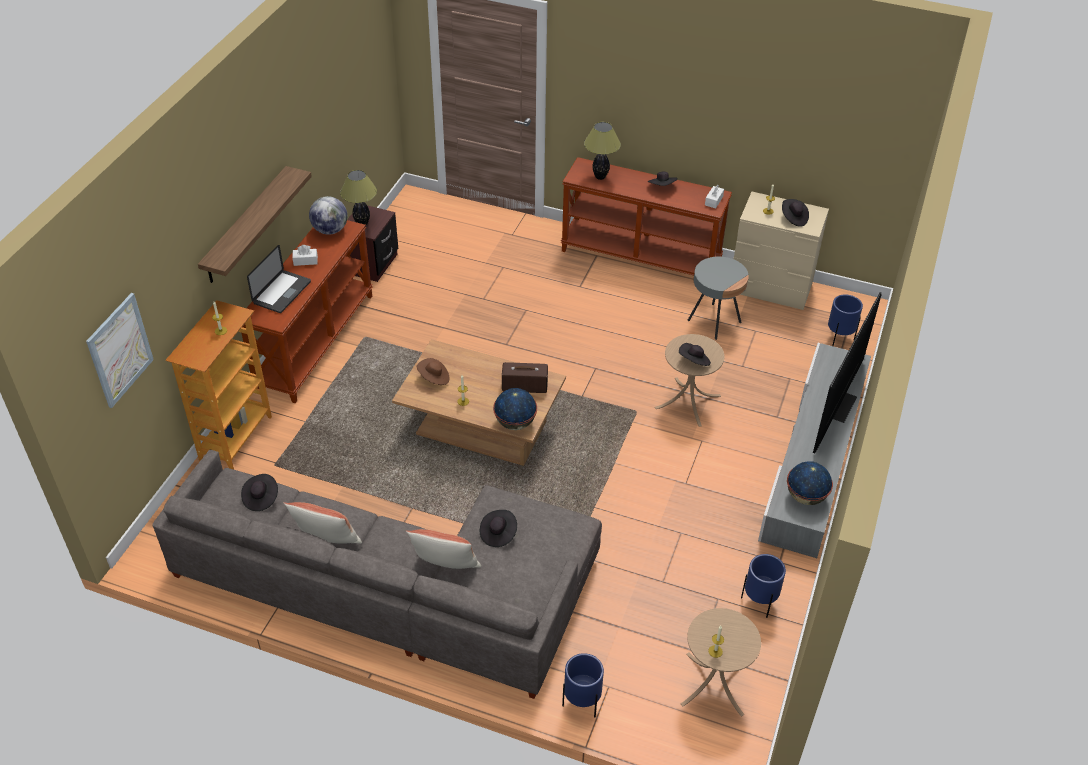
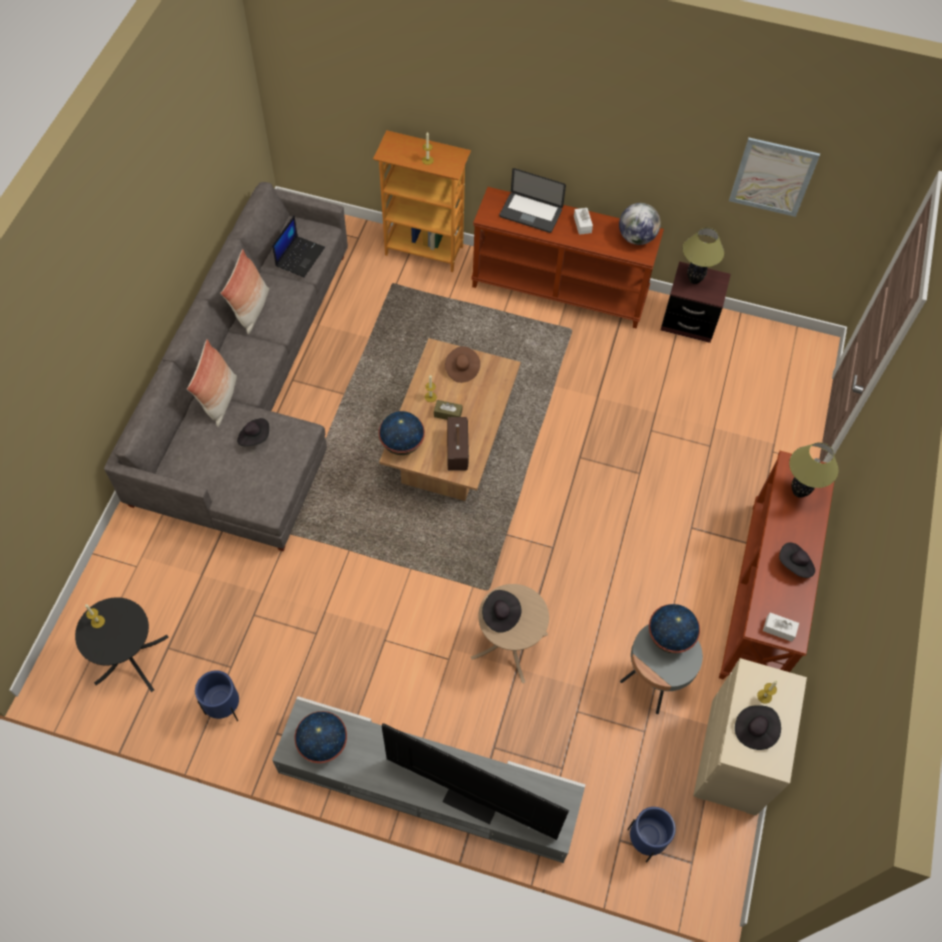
camera: 85 degrees right, 15 degrees up
picture [86,293,154,408] -> picture moved to [729,137,820,217]
shelf [198,166,312,283] -> none
black hat [241,474,278,511] -> laptop [272,215,325,277]
blue planter [562,653,604,717] -> none
beige side table [681,608,761,717] -> black side table [75,597,169,692]
none -> brown tissue box [434,400,462,420]
none -> globe [649,604,700,653]

